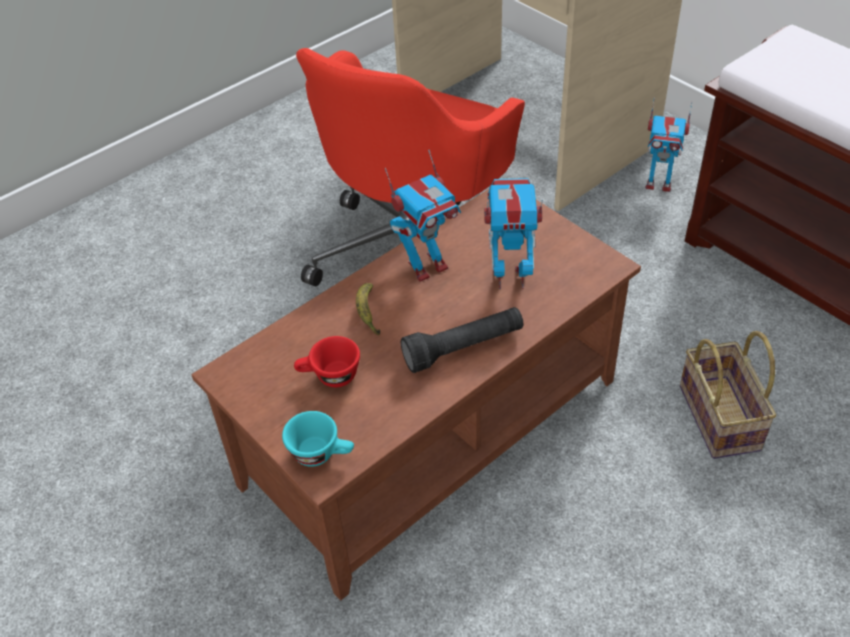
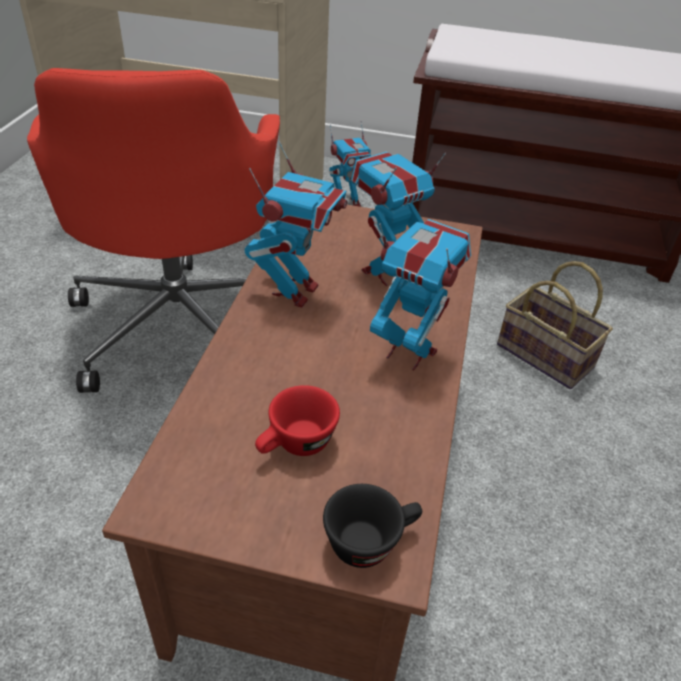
camera: 40 degrees left, 5 degrees down
turquoise cup [282,411,354,467] -> black cup [323,484,422,568]
banana [356,283,380,335] -> none
black flashlight [401,307,523,373] -> toy robot [370,219,471,371]

